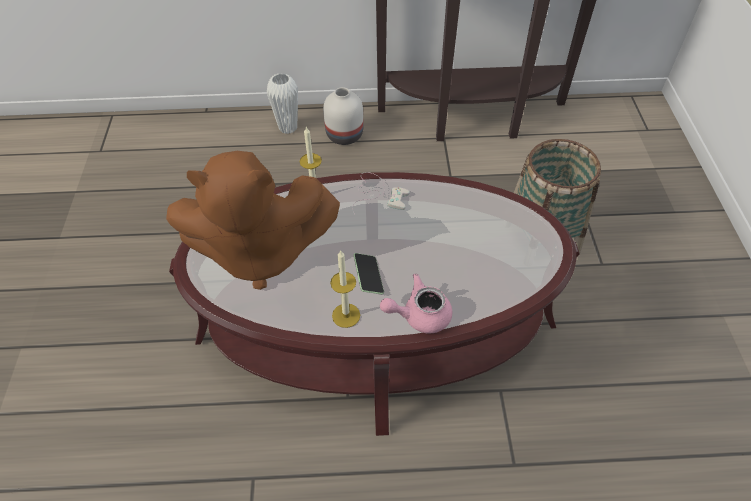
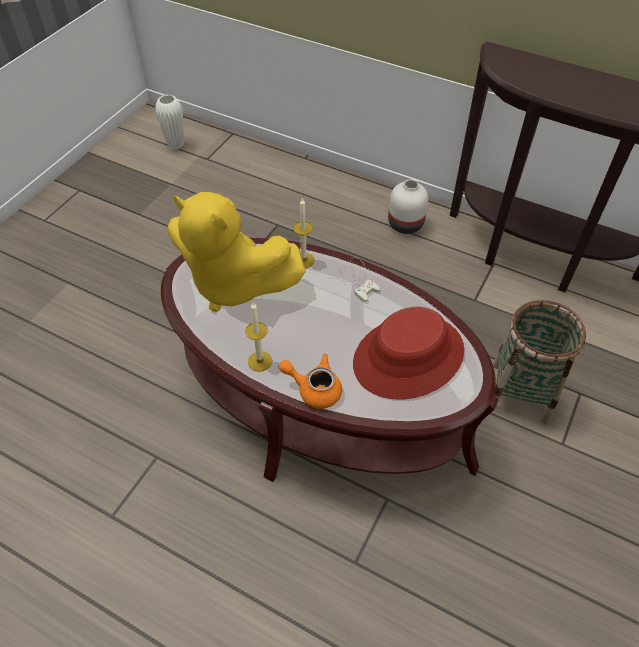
camera: 30 degrees right, 0 degrees up
brown plush toy [166,151,340,290] -> yellow plush toy [168,192,306,312]
white vase [267,73,298,134] -> white vase moved to [155,95,184,150]
phone [353,253,384,294] -> none
pink teapot [380,274,452,333] -> orange teapot [279,354,342,409]
none -> red hat [353,307,464,399]

